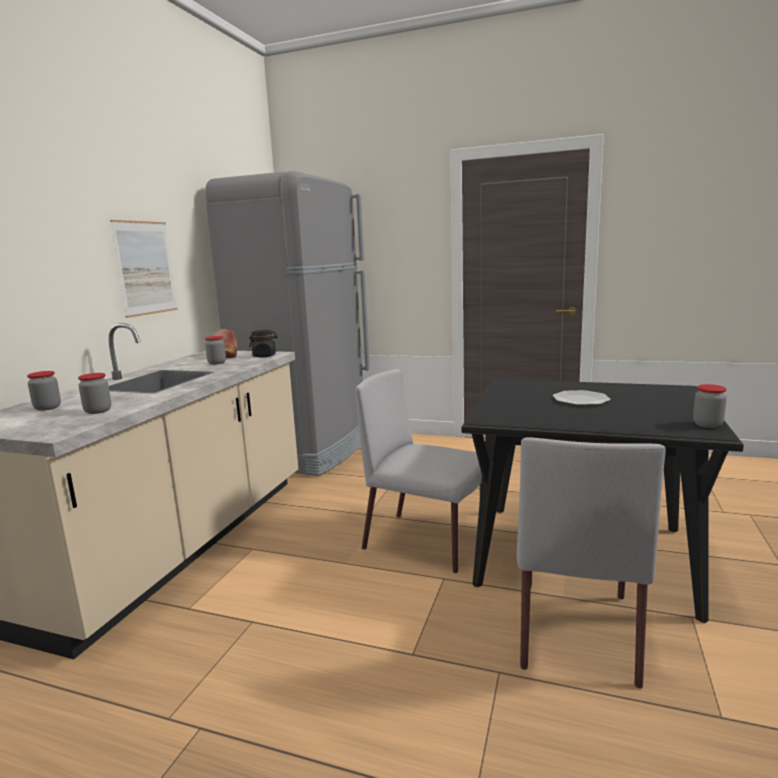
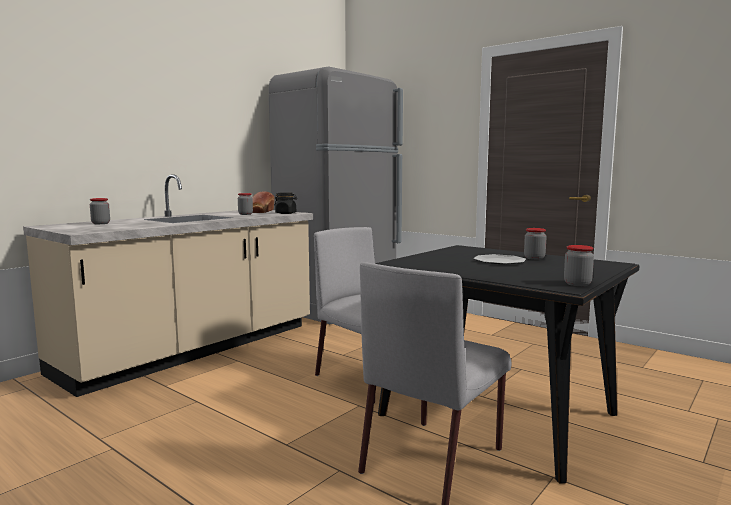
camera: 20 degrees right, 5 degrees down
jar [78,373,111,414] -> jar moved to [524,228,547,260]
picture [110,220,178,318] -> none

